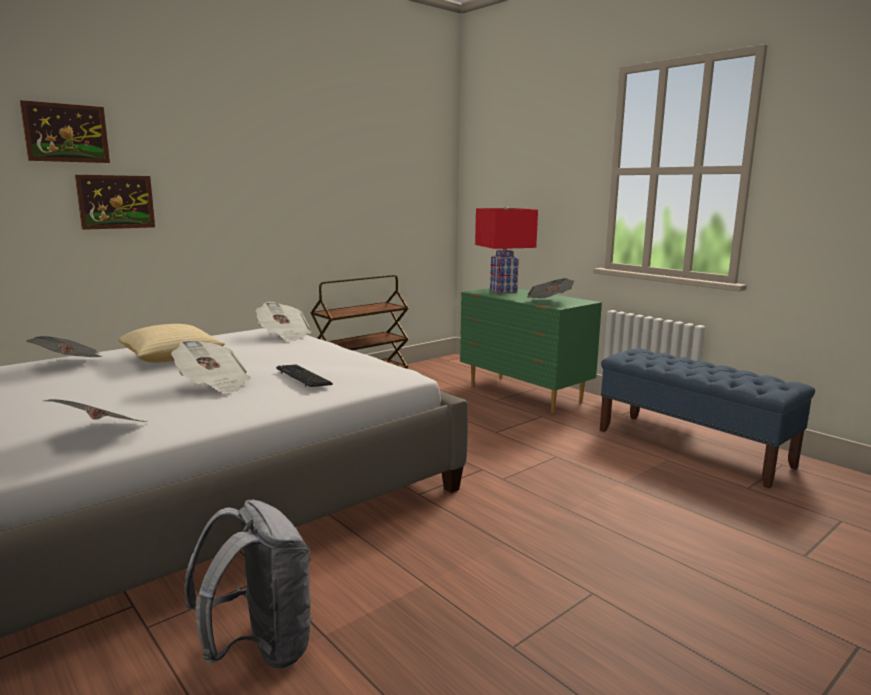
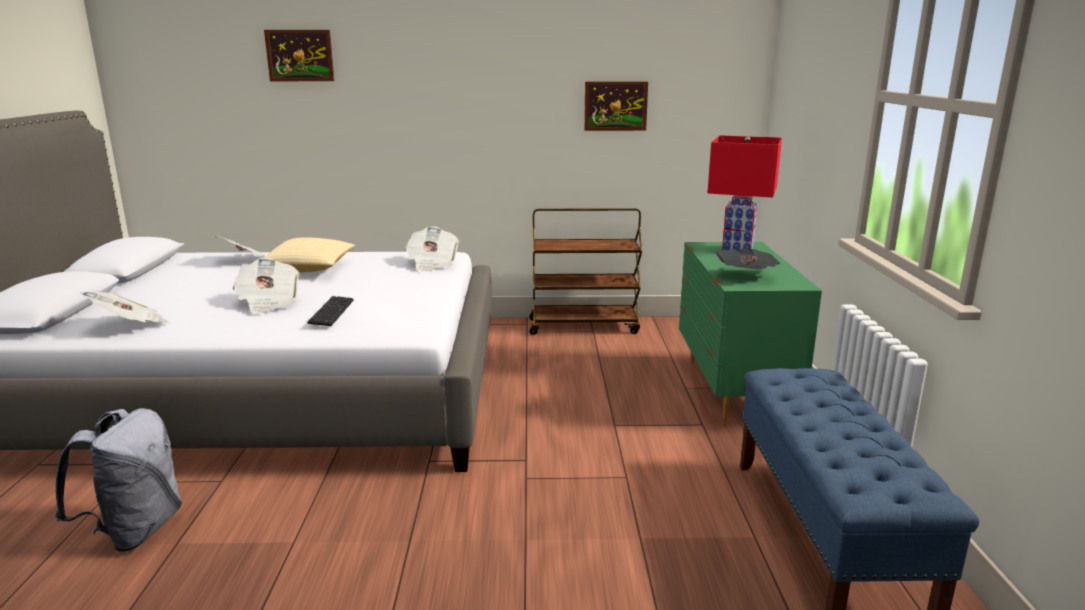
camera: 40 degrees right, 5 degrees up
picture [75,175,155,230] -> picture moved to [584,82,648,131]

